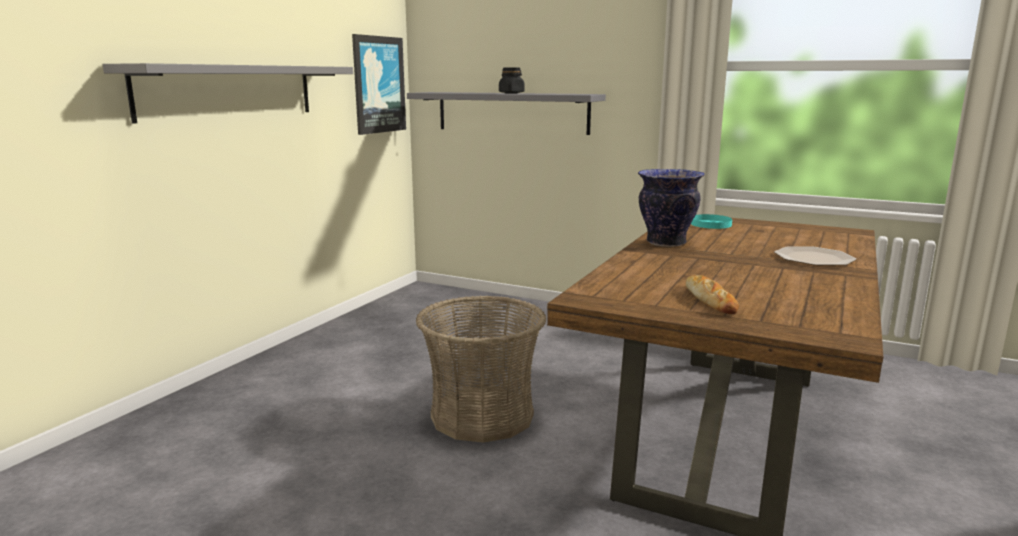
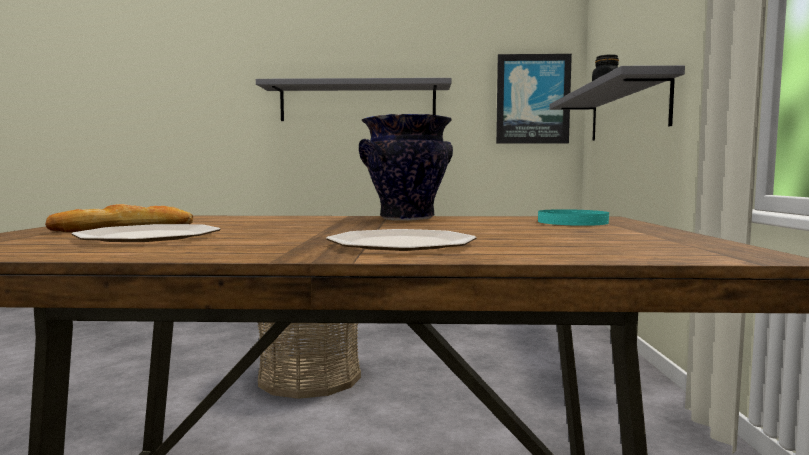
camera: 65 degrees right, 10 degrees down
none -> plate [71,224,220,242]

